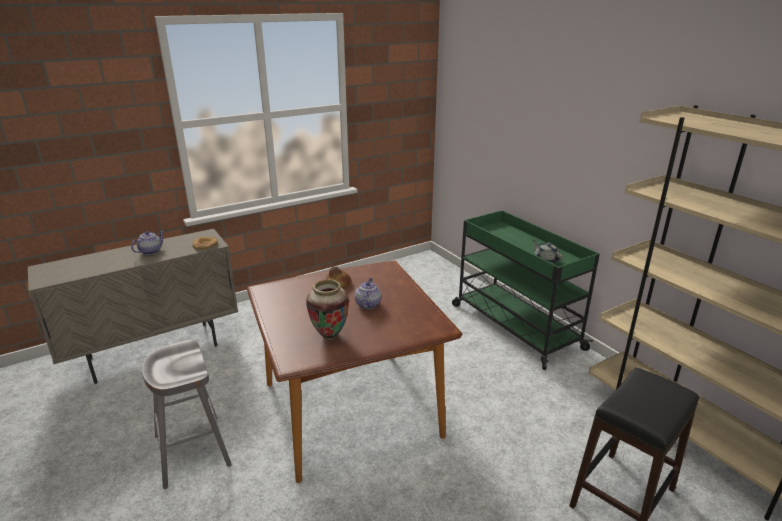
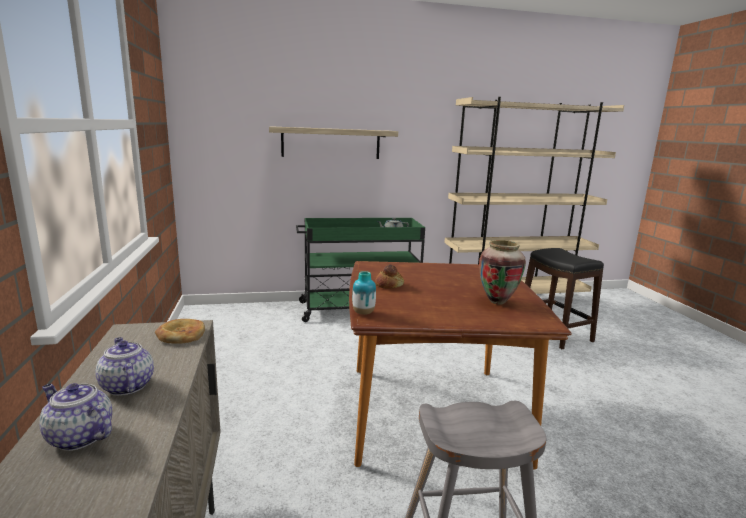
camera: 70 degrees left, 10 degrees down
teapot [355,278,381,309] -> teapot moved to [40,383,112,451]
none -> shelf [269,126,398,159]
none -> vase [352,271,376,315]

